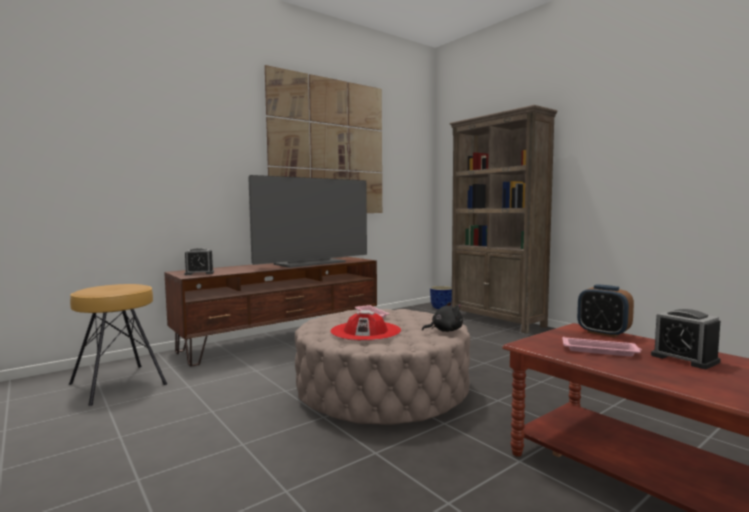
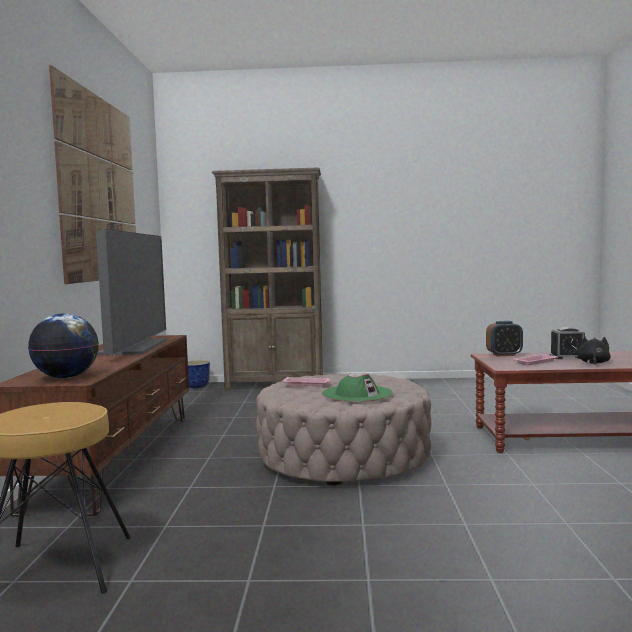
camera: 50 degrees left, 0 degrees up
alarm clock [185,247,214,275] -> globe [28,313,99,378]
red hat [330,310,401,341] -> green hat [322,373,393,402]
black plush toy [422,302,463,332] -> black plush toy moved to [578,337,611,365]

